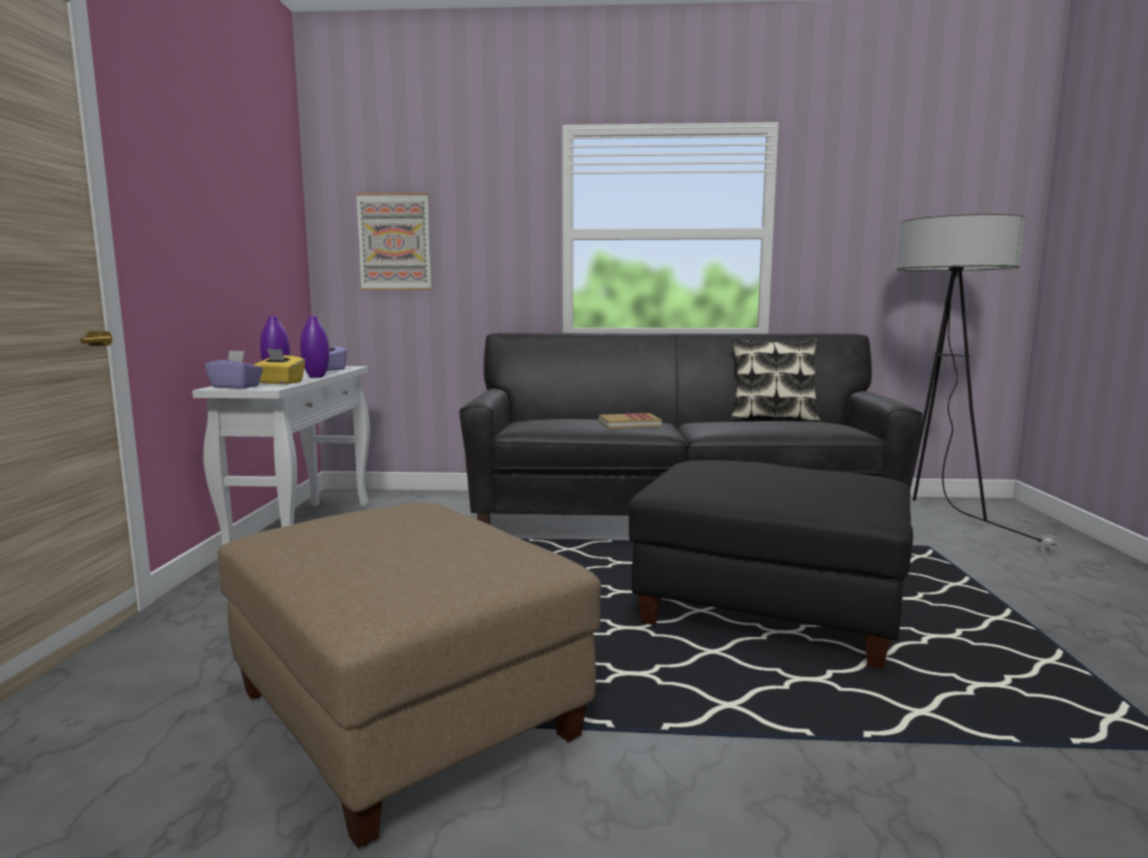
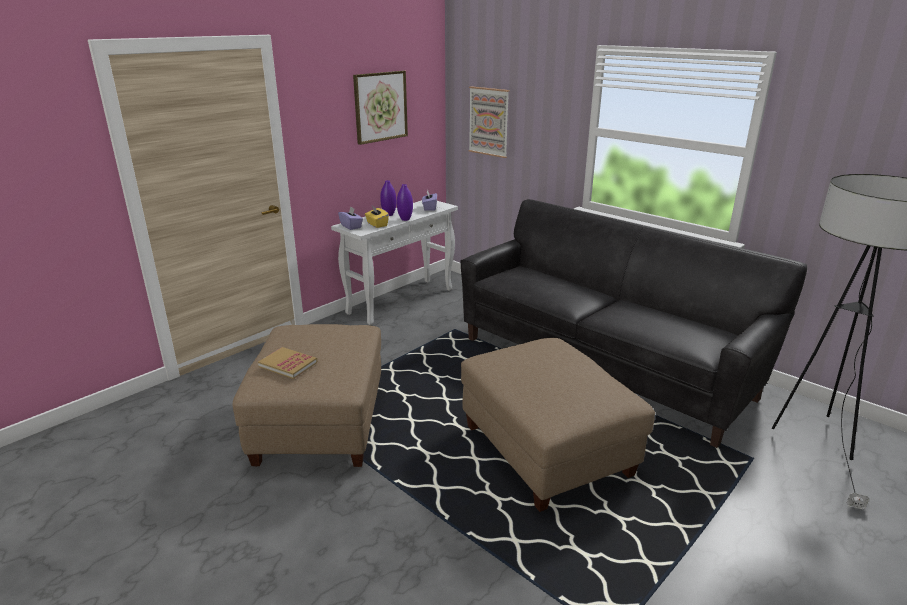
camera: 40 degrees right, 15 degrees up
book [599,413,662,429] -> book moved to [258,347,317,379]
black ottoman [629,460,913,669] -> beige ottoman [461,338,655,512]
pillow [731,337,820,422] -> none
none -> picture [353,71,408,145]

